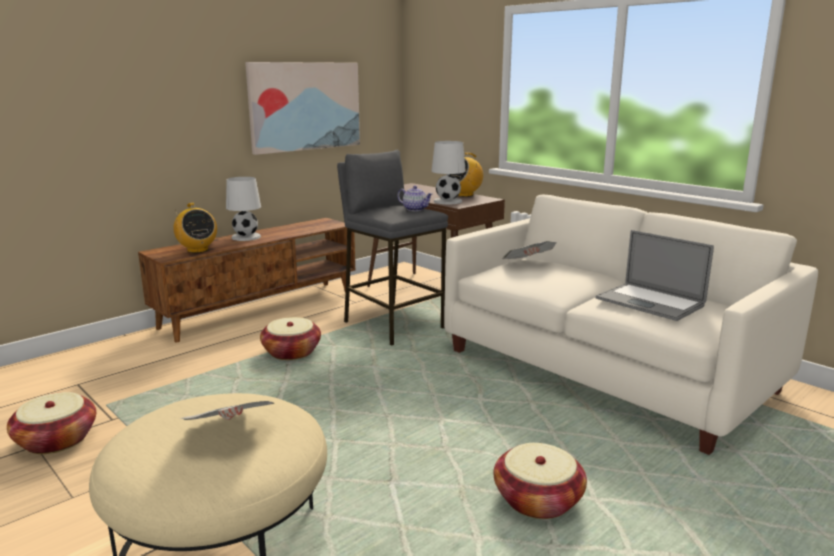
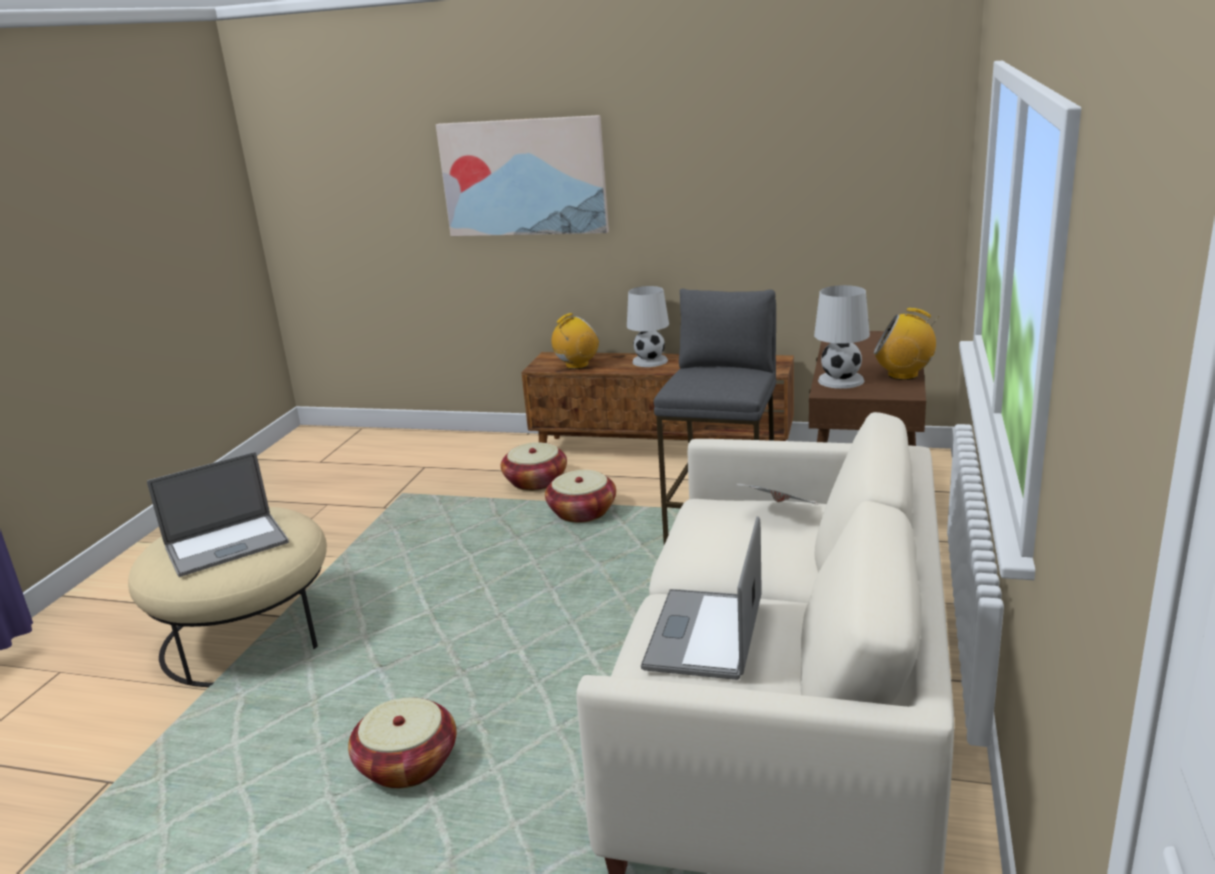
camera: 60 degrees right, 5 degrees up
basket [7,392,96,454] -> basket moved to [501,442,567,491]
radio [173,203,217,253] -> radio turned 150 degrees counterclockwise [551,313,599,369]
newspaper [179,401,274,420] -> laptop [147,452,289,577]
picture [245,62,360,155] -> picture moved to [436,115,609,236]
teapot [398,186,433,211] -> none

